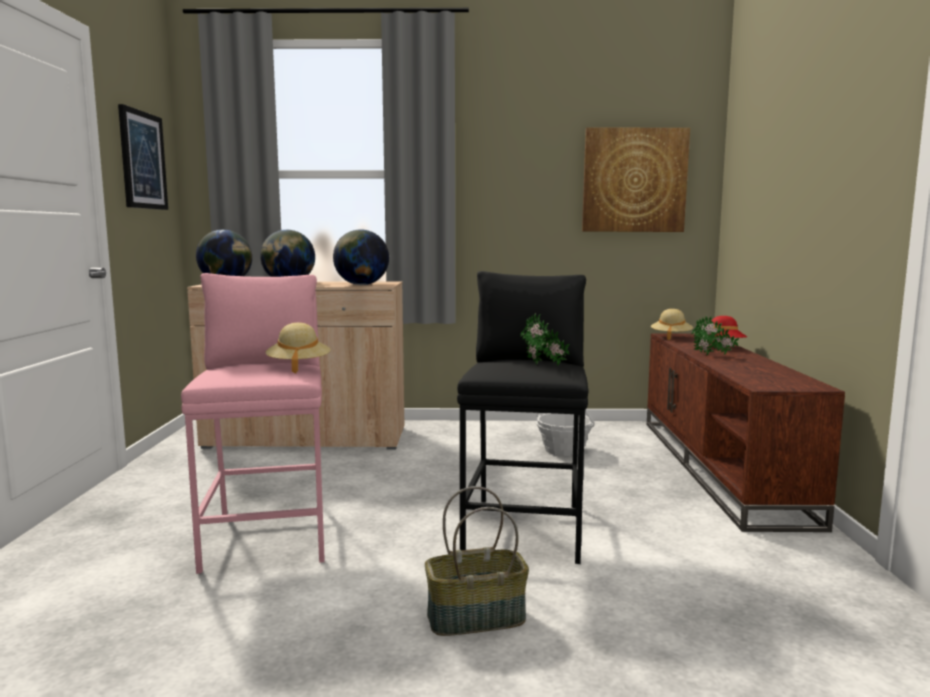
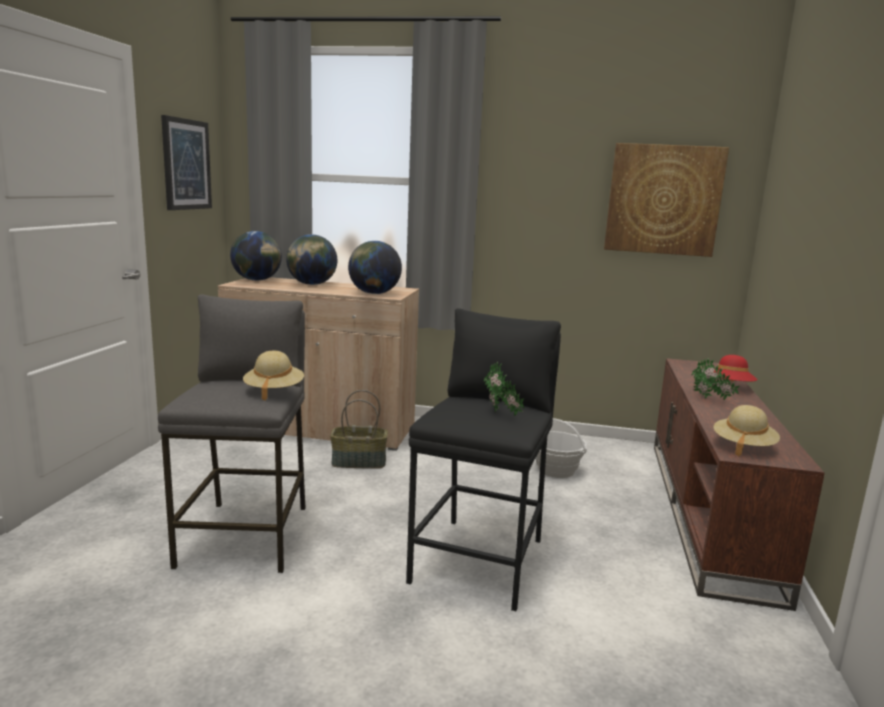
camera: 10 degrees right, 5 degrees up
pink stool [181,273,325,574] -> grey stool [158,294,306,573]
basket [425,486,529,636] -> basket moved to [330,390,388,469]
beige hat [651,309,693,340] -> beige hat moved to [714,405,780,456]

